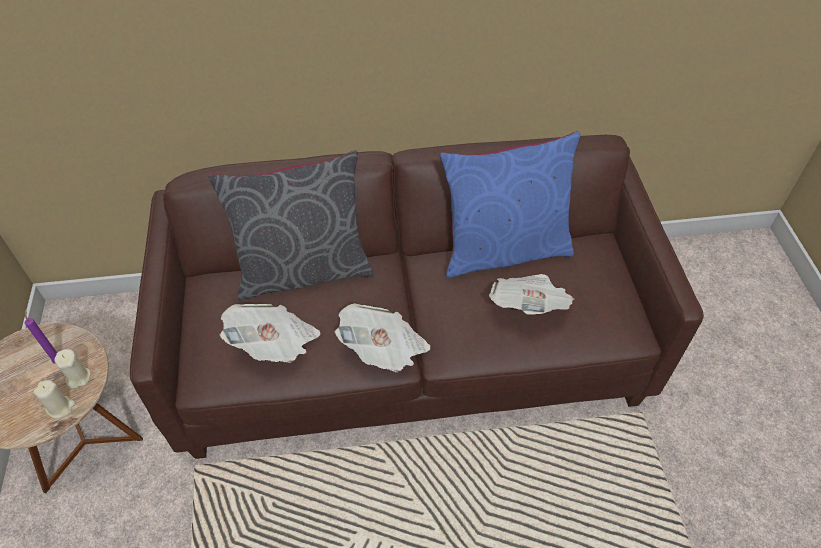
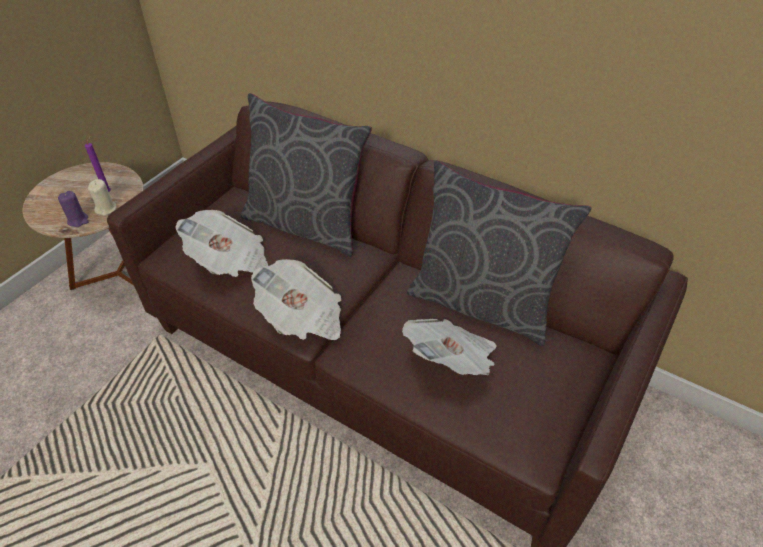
camera: 40 degrees right, 5 degrees down
beige candle [33,380,75,419] -> purple candle [58,191,89,227]
blue pillow [440,131,580,278] -> grey pillow [407,161,592,346]

